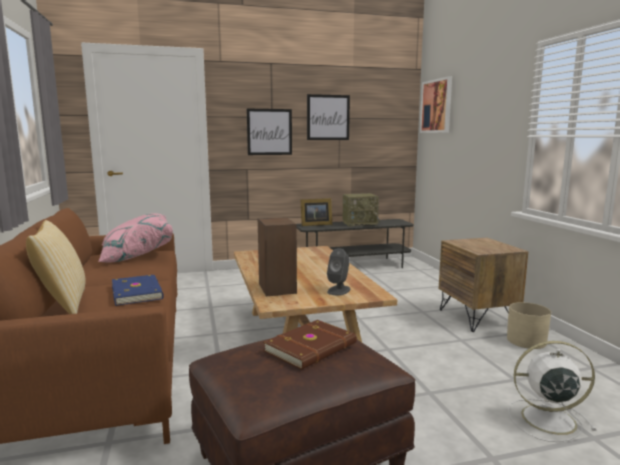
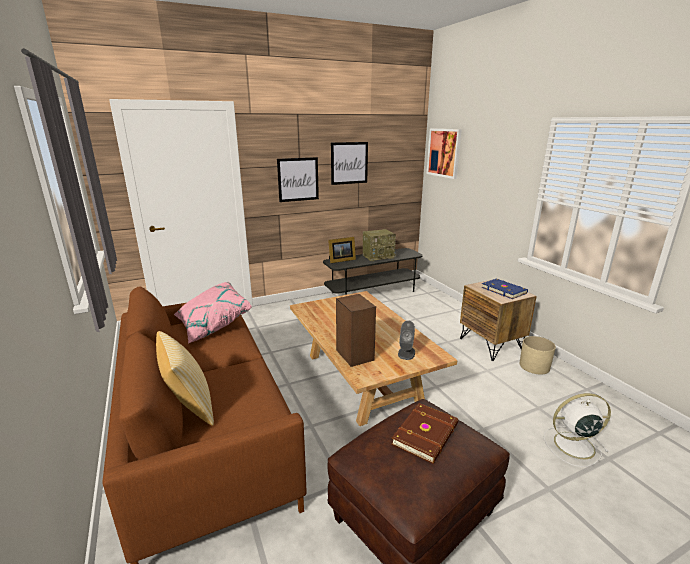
camera: 10 degrees left, 10 degrees up
blue book [112,275,164,306] -> blue book moved to [481,278,528,299]

